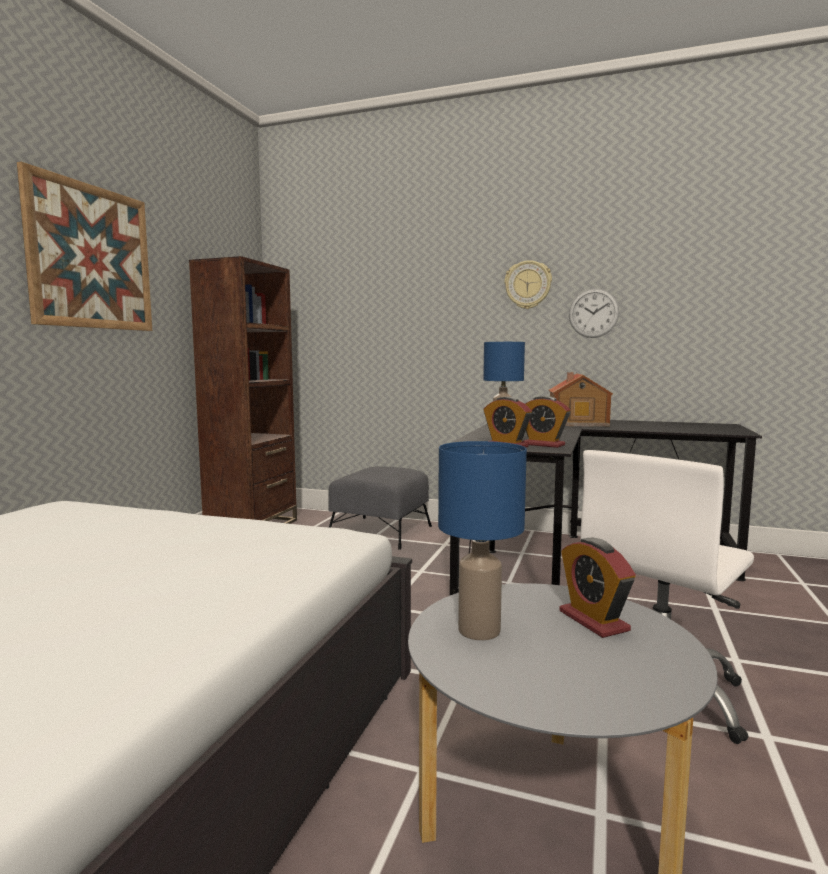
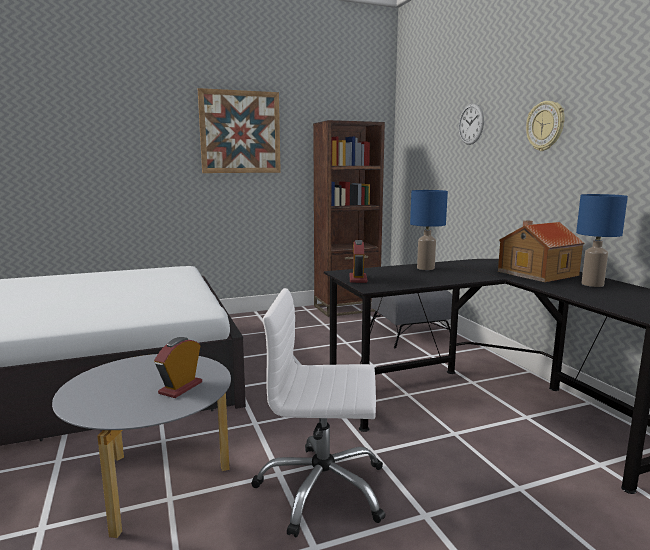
camera: 50 degrees right, 5 degrees up
blue table lamp [438,441,527,640] -> blue table lamp moved to [576,194,628,287]
alarm clock [522,396,570,448] -> none
wall clock [569,289,619,338] -> wall clock moved to [459,103,484,145]

